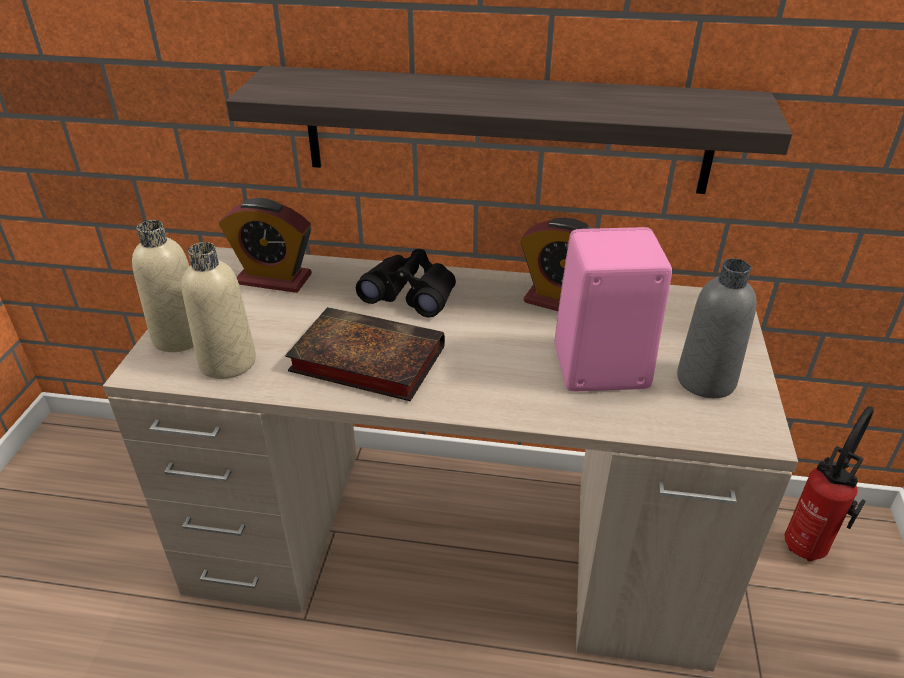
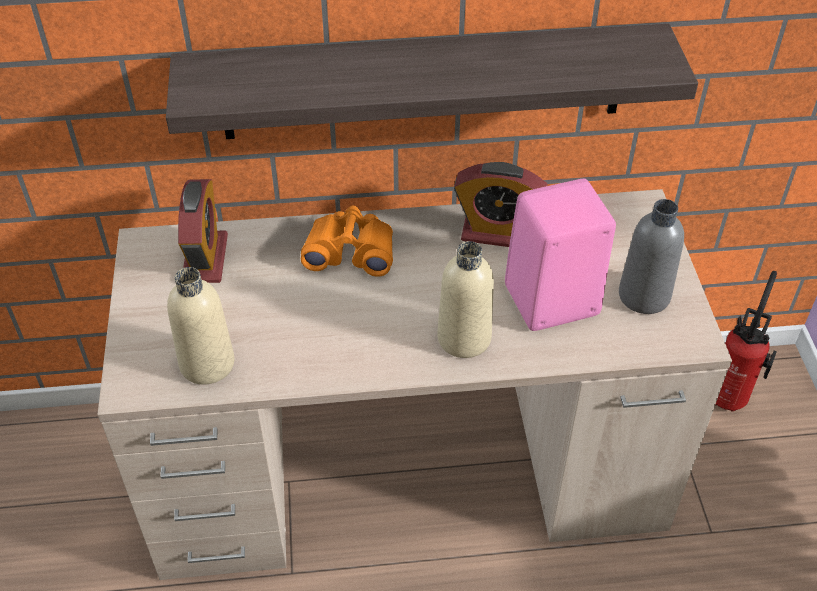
camera: 15 degrees left, 10 degrees up
beige bottle [132,220,194,352] -> beige bottle moved to [437,241,494,358]
alarm clock [218,198,312,293] -> alarm clock turned 90 degrees counterclockwise [178,179,228,283]
book [285,307,445,401] -> none
black binoculars [356,249,456,318] -> orange binoculars [301,206,393,277]

